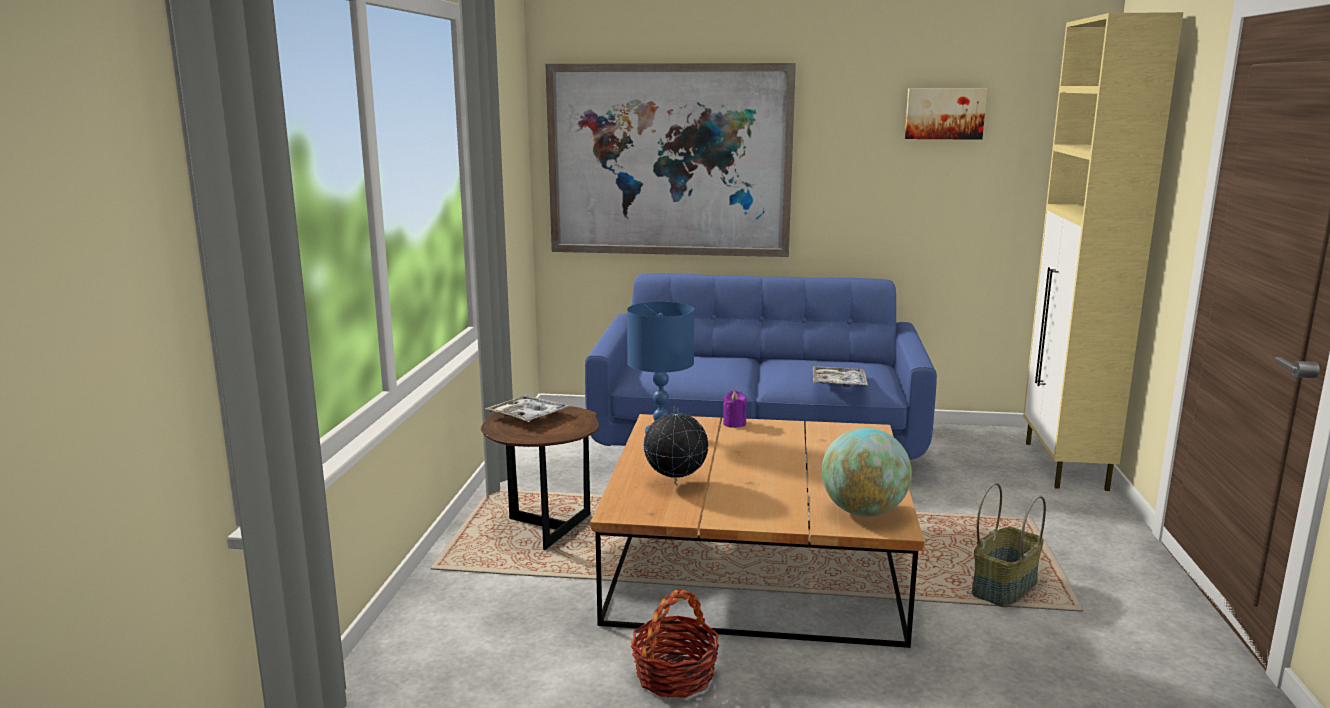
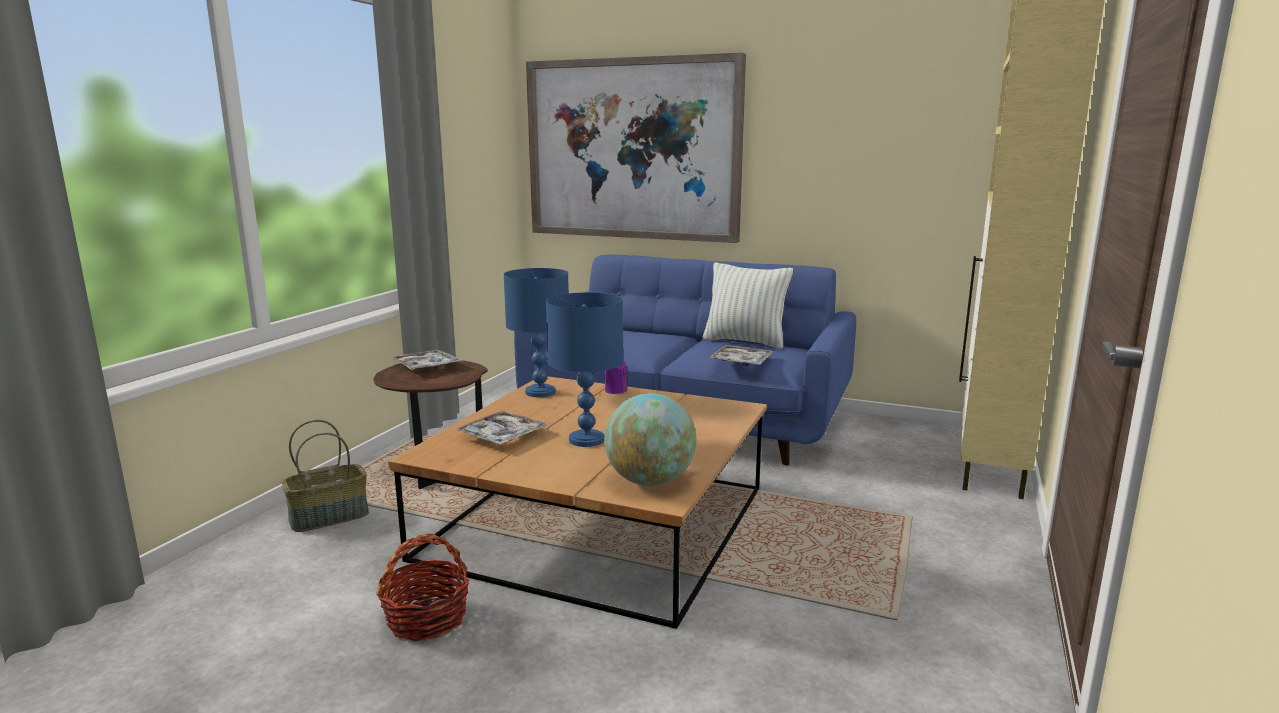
camera: 15 degrees right, 0 degrees up
globe [644,406,708,485] -> tray [455,411,547,445]
picture [905,88,987,140] -> none
basket [972,483,1046,607] -> basket moved to [282,420,369,532]
none -> blue table lamp [546,293,623,447]
none -> pillow [703,263,793,349]

